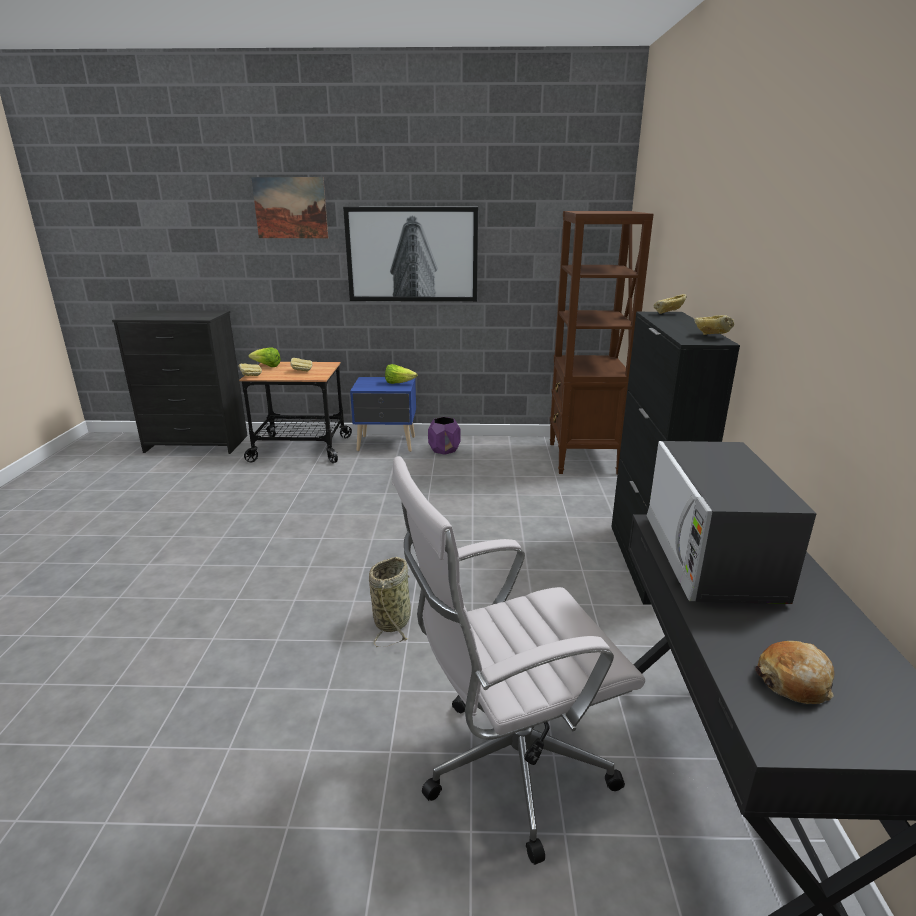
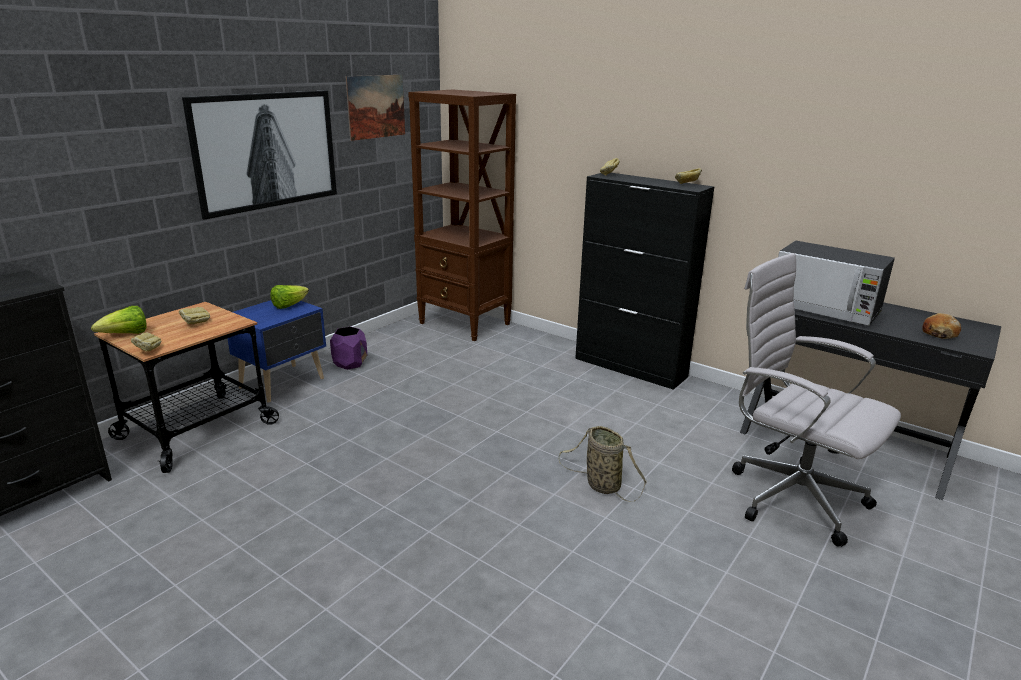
camera: 55 degrees left, 0 degrees up
picture [251,177,328,238] -> picture moved to [345,75,405,141]
white office chair [392,456,645,865] -> white office chair turned 120 degrees clockwise [732,253,901,547]

